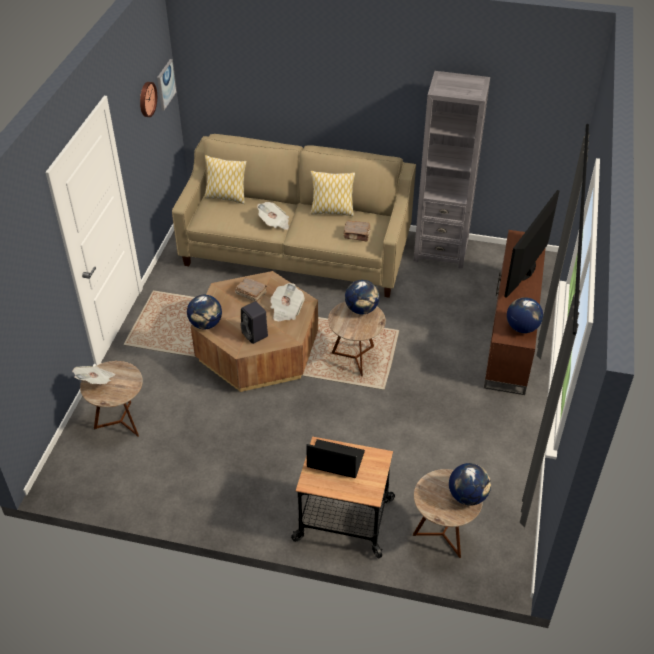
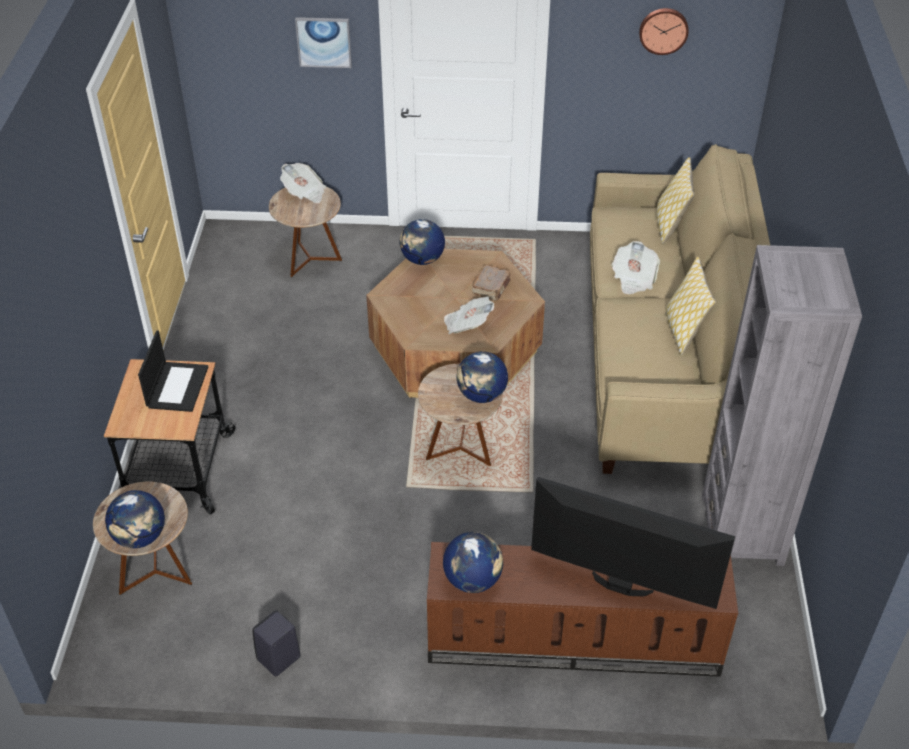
camera: 80 degrees right, 0 degrees up
picture [157,59,177,111] -> picture moved to [295,17,352,68]
black speaker [240,301,268,344] -> black speaker moved to [252,610,301,677]
brown book [343,220,371,241] -> none

